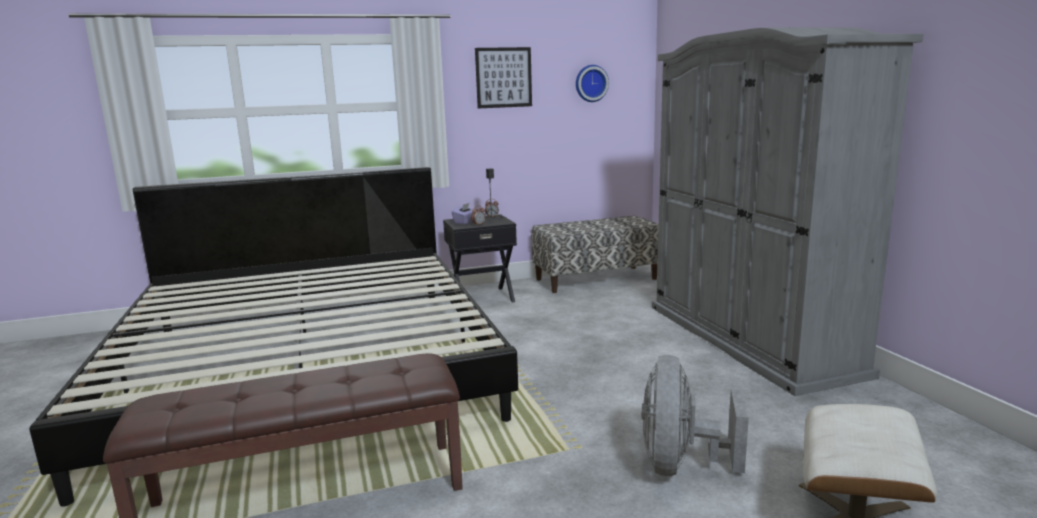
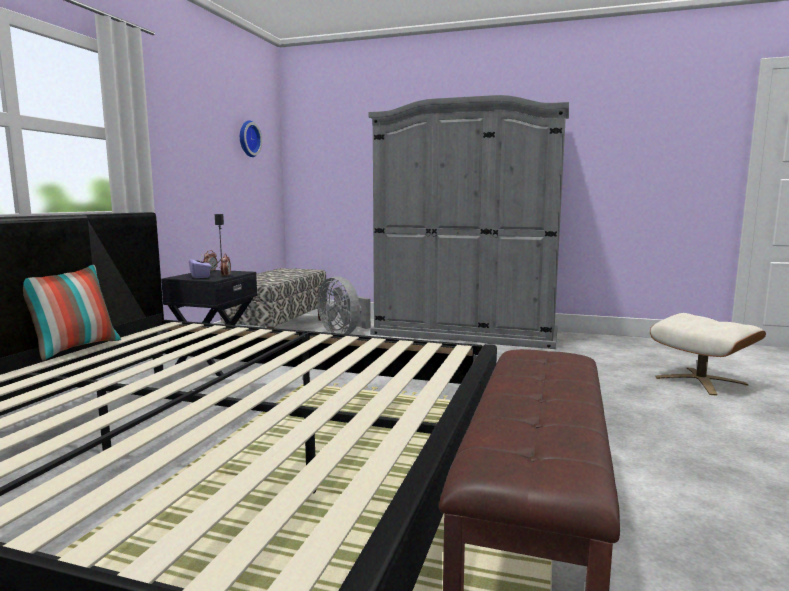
camera: 55 degrees left, 5 degrees down
picture [475,47,532,108] -> none
grey fan [642,355,749,476] -> grey fan moved to [318,276,371,334]
none -> pillow [23,265,121,361]

